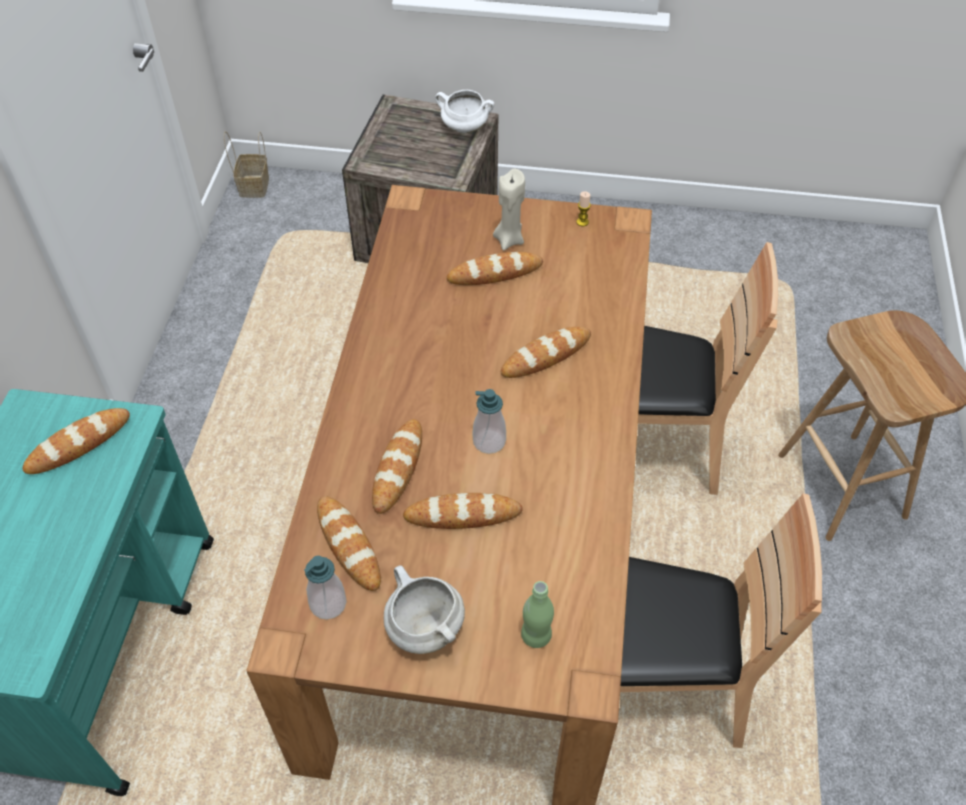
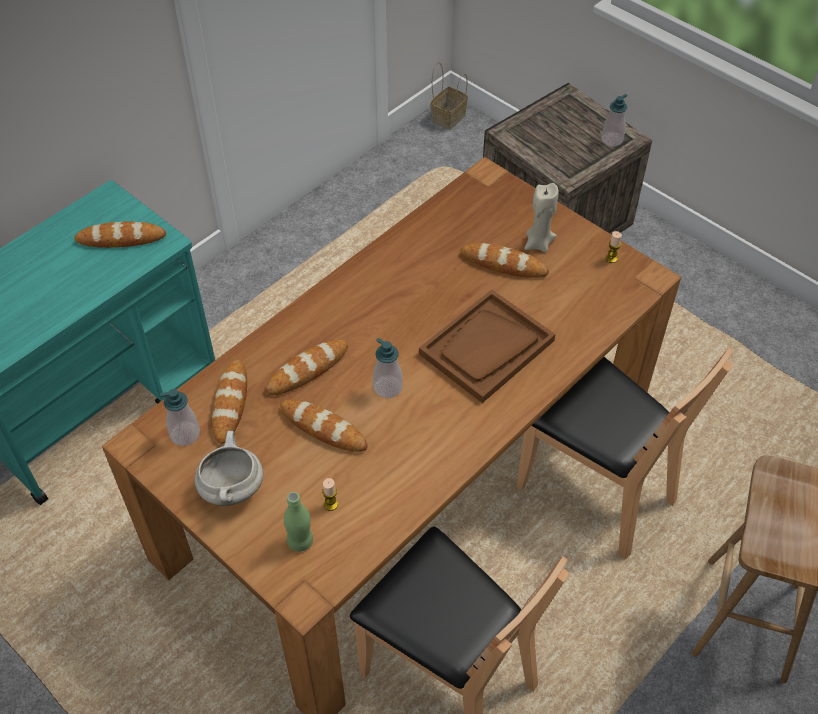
camera: 35 degrees right, 0 degrees up
white cooking pot [435,90,494,133] -> soap dispenser [601,94,627,147]
bread [501,327,591,378] -> brown tray [419,290,555,403]
none -> candle [322,478,338,511]

